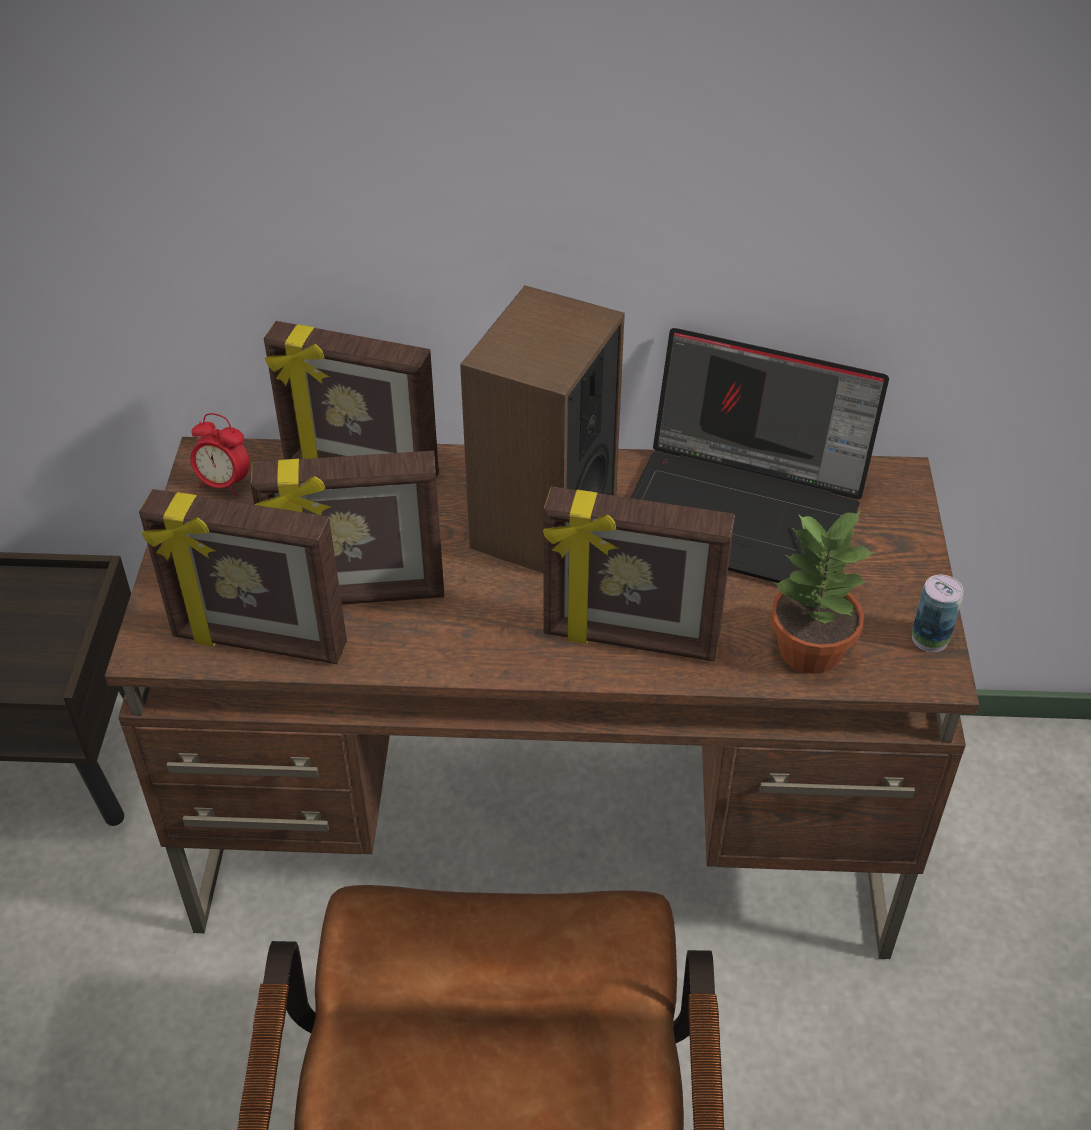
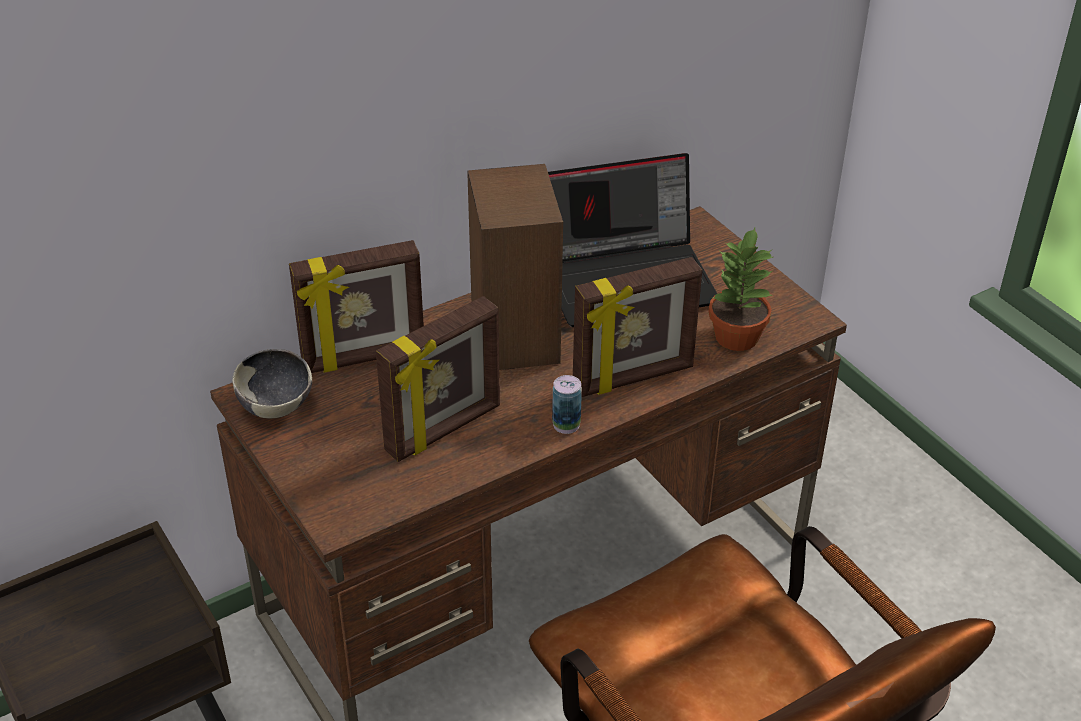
camera: 35 degrees left, 5 degrees down
picture frame [139,489,347,664] -> none
alarm clock [190,413,250,496] -> bowl [232,349,312,419]
can [912,575,964,652] -> can moved to [552,375,582,434]

